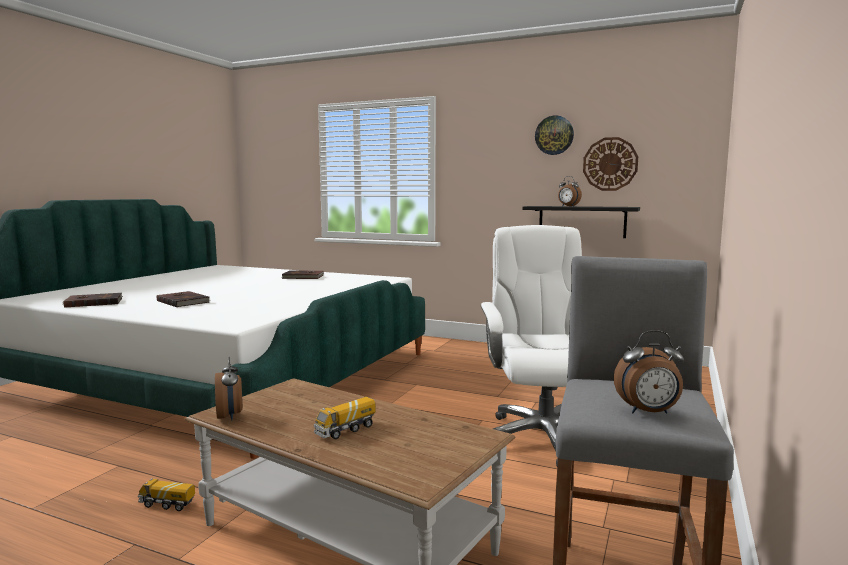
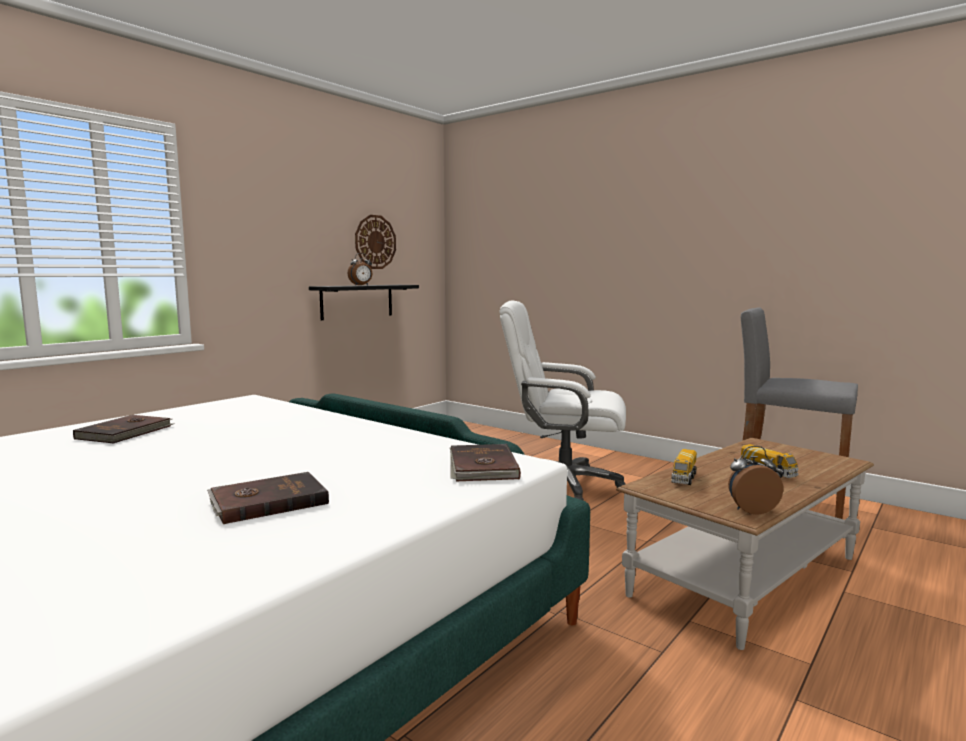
camera: 75 degrees left, 0 degrees up
brown book [62,293,123,308] -> brown book moved to [450,444,521,481]
toy truck [138,478,195,511] -> toy truck moved to [671,449,697,485]
wall clock [535,115,574,155] -> none
alarm clock [614,330,684,414] -> none

